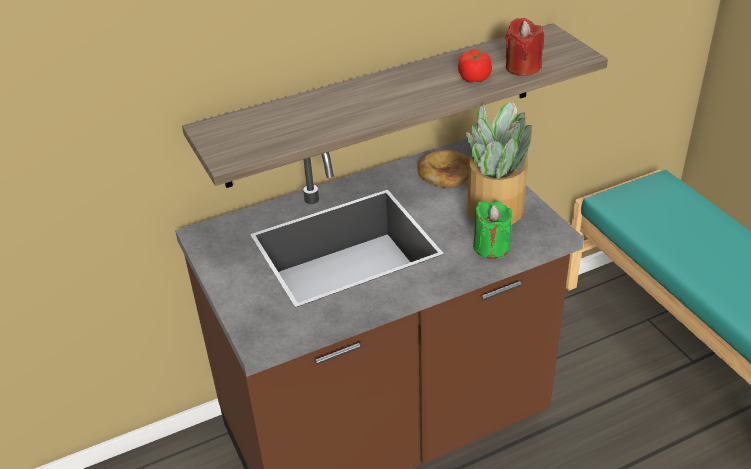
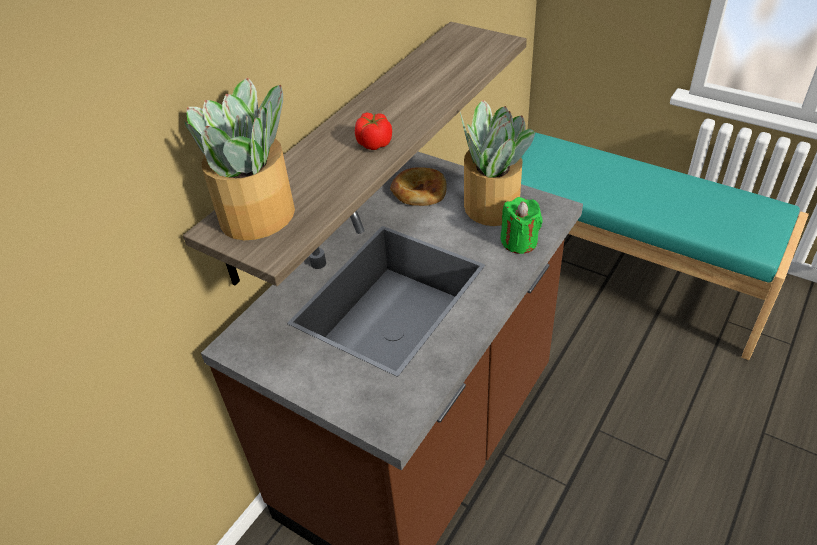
camera: 30 degrees left, 5 degrees up
tomato [458,49,492,83] -> tomato moved to [355,112,392,150]
red candle [505,18,544,76] -> none
none -> potted plant [185,78,295,240]

